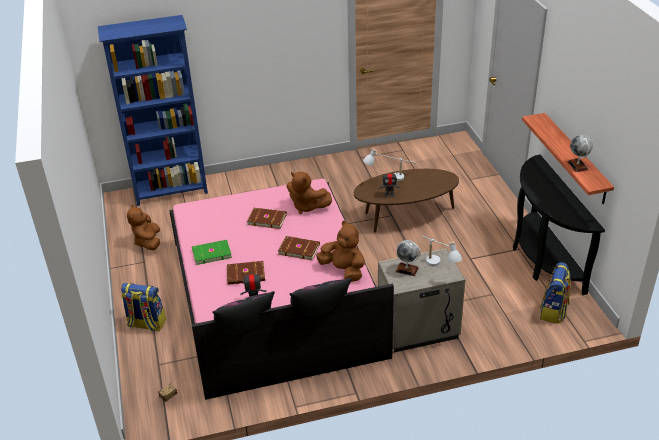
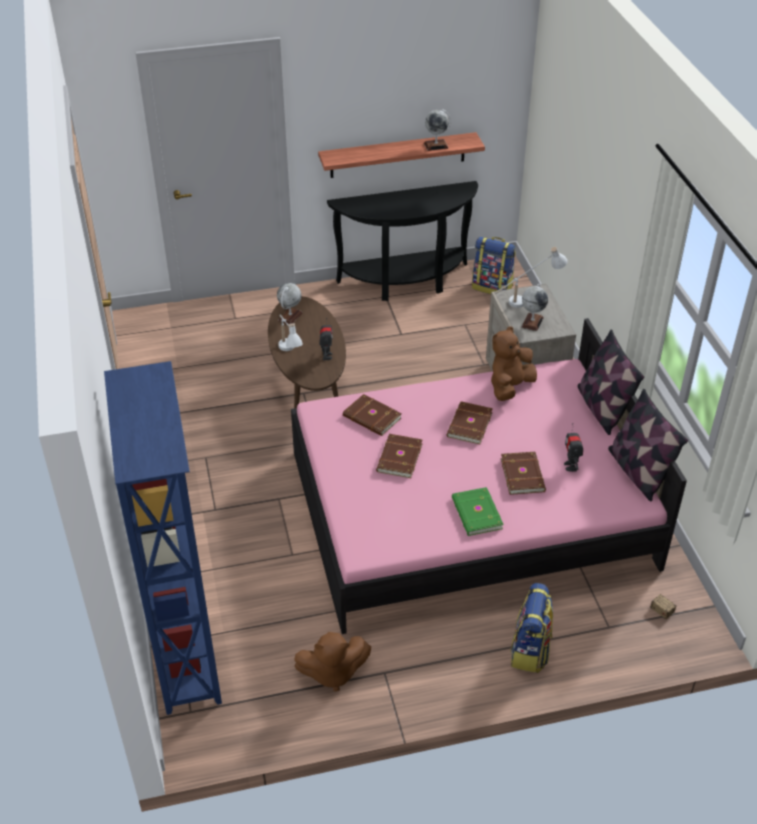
camera: 90 degrees left, 5 degrees up
brown plush toy [287,172,332,214] -> brown book [343,394,402,436]
none -> globe [277,283,302,324]

